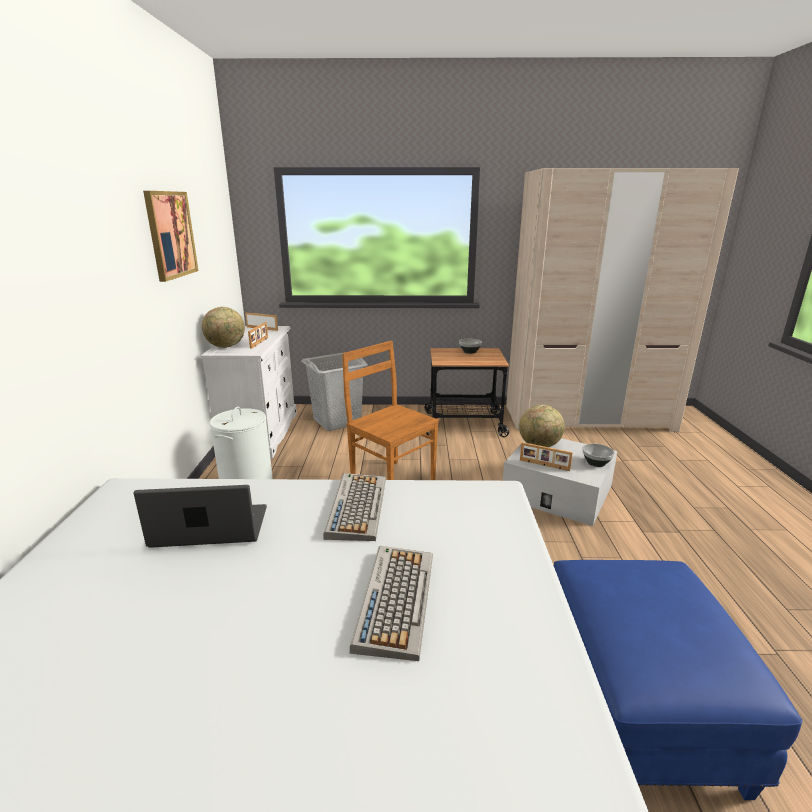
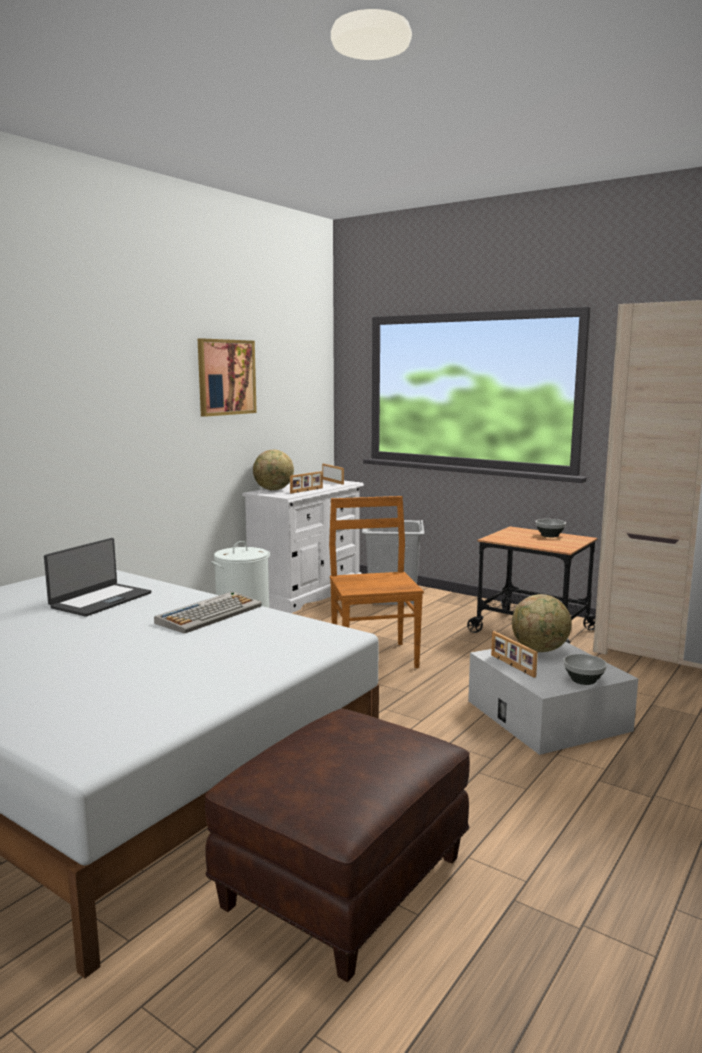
camera: 35 degrees right, 10 degrees down
laptop [134,485,267,548] -> laptop turned 90 degrees clockwise [44,538,151,617]
keyboard [350,546,433,661] -> none
blue ottoman [554,560,803,800] -> brown ottoman [205,709,470,983]

